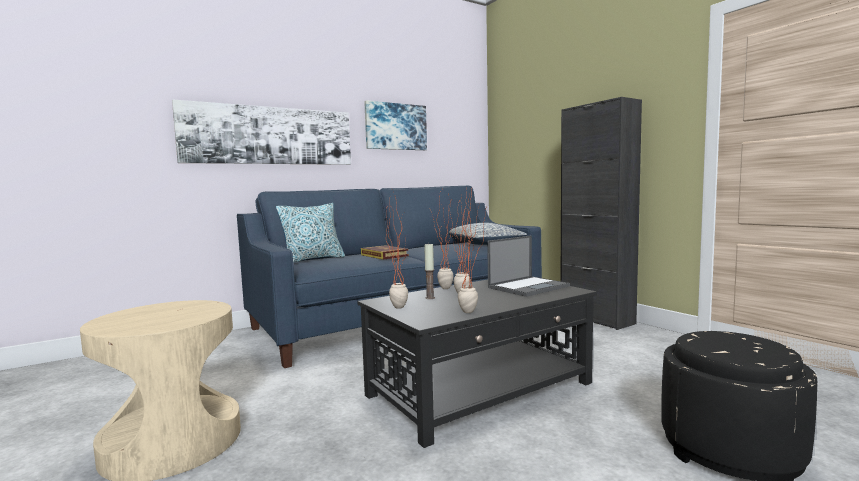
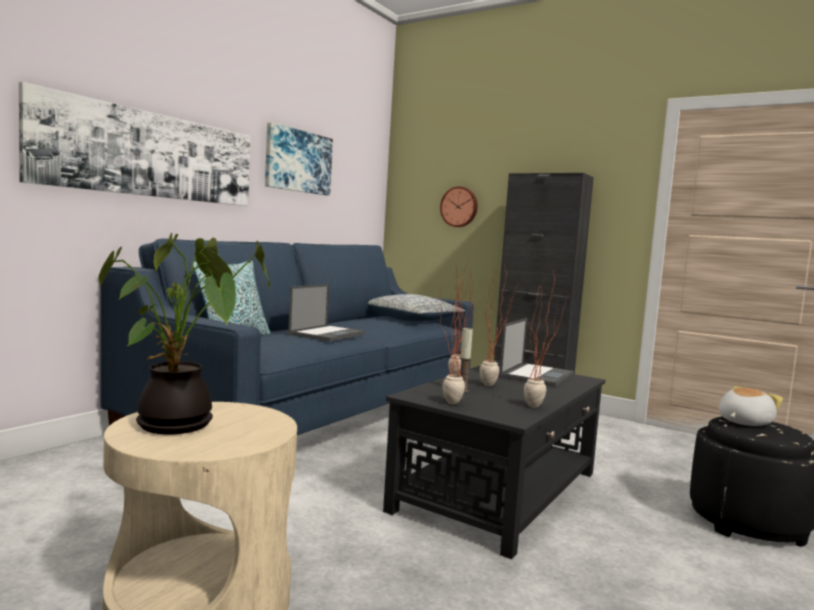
camera: 25 degrees left, 0 degrees up
book [361,245,409,260] -> laptop [288,284,366,342]
none -> potted plant [98,233,270,435]
none -> wall clock [440,186,478,227]
none -> plush toy [718,386,783,426]

